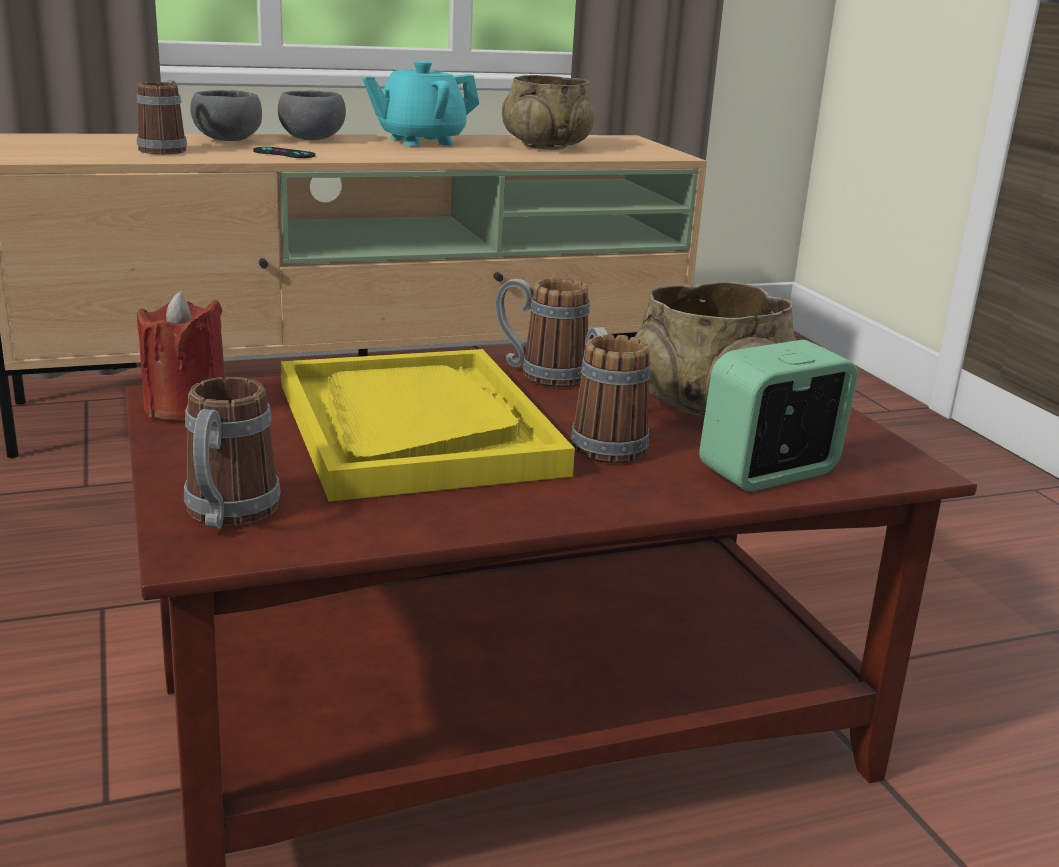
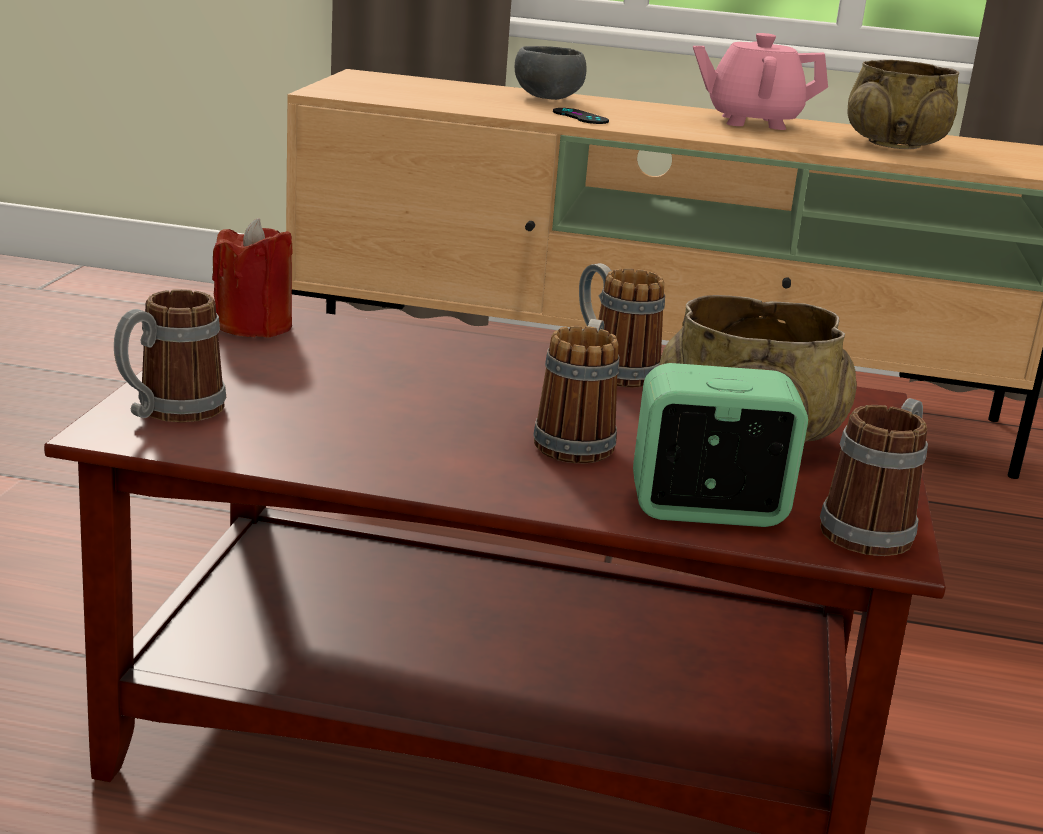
camera: 30 degrees right, 0 degrees up
mug [137,80,187,154] -> mug moved to [820,398,928,556]
grey bowl [278,91,346,140] -> none
yellow tray [281,349,575,502] -> none
turquoise teapot [362,61,479,146] -> pink teapot [693,33,828,130]

